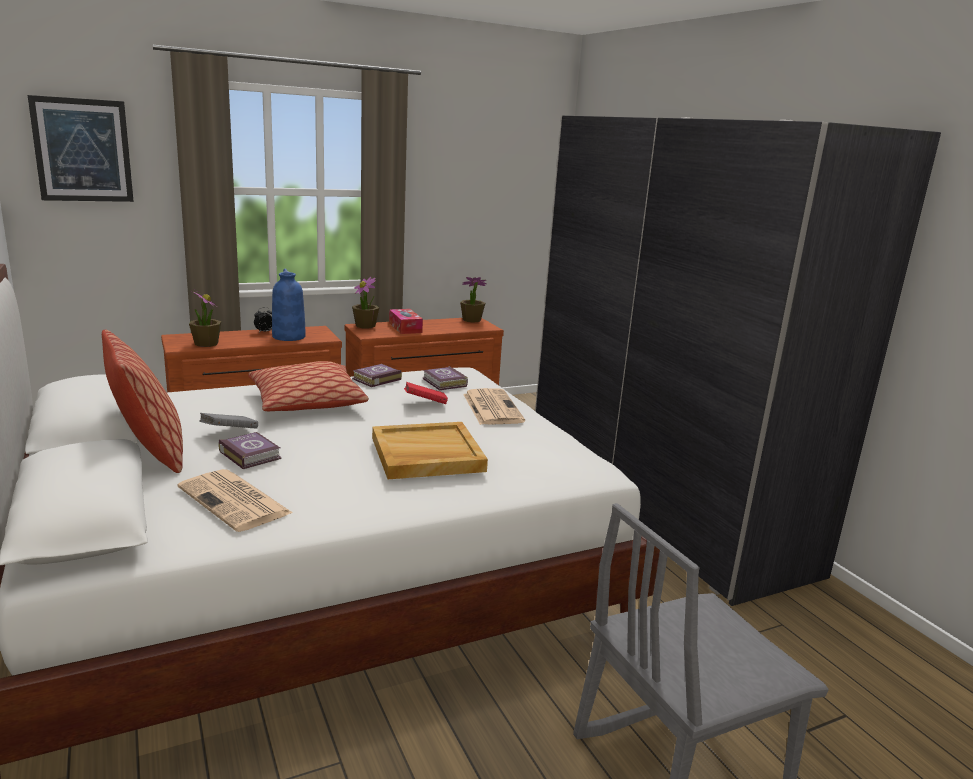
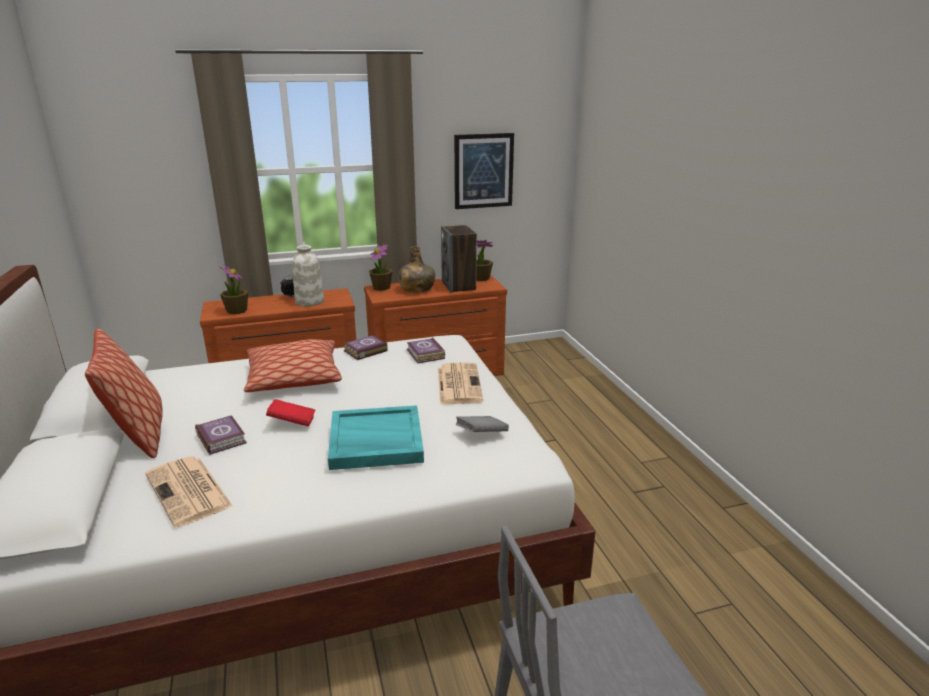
camera: 10 degrees right, 5 degrees up
picture [28,95,134,202] -> picture moved to [454,133,514,209]
grey book [199,413,258,429] -> grey book moved to [456,416,509,432]
blue vase [272,269,306,341] -> white vase [292,242,324,306]
beige tray [372,422,488,479] -> turquoise tray [328,405,424,470]
tissue box [389,309,423,334] -> green bottle [398,246,435,293]
red book [404,382,448,404] -> red book moved to [266,399,315,427]
grey wardrobe [535,116,941,606] -> none
none -> speaker [441,225,477,293]

